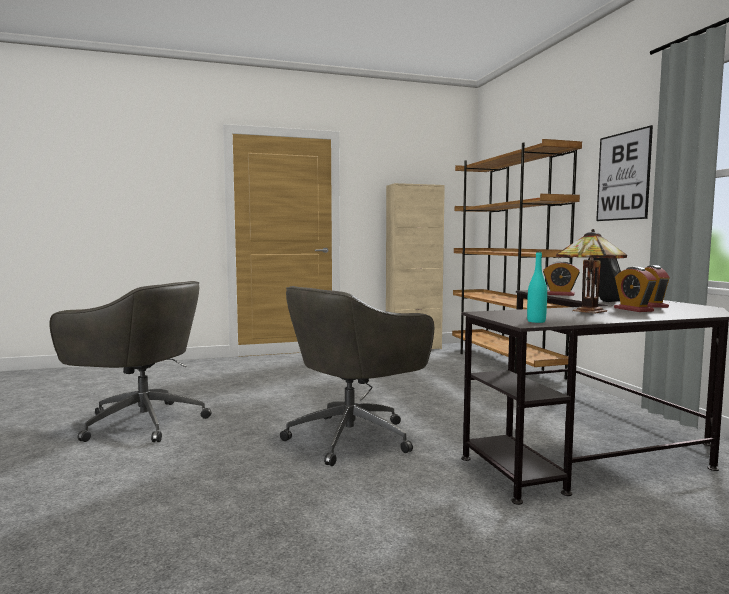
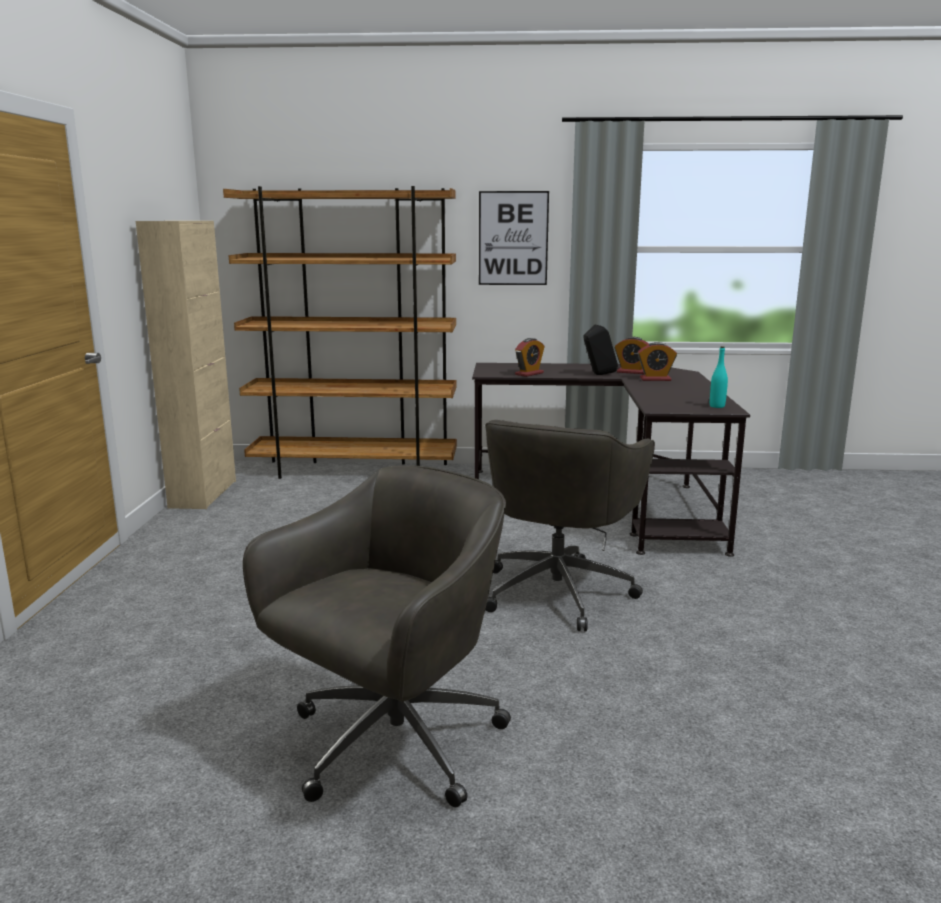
camera: 70 degrees left, 10 degrees up
grey office chair [280,286,434,466] -> grey office chair turned 45 degrees clockwise [485,420,655,632]
table lamp [556,229,627,313] -> none

